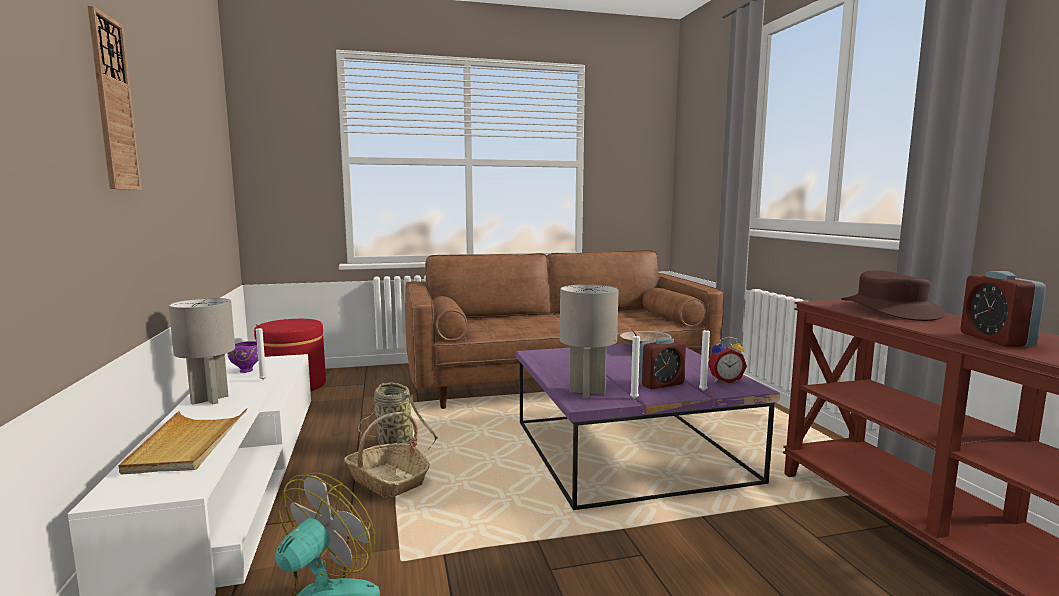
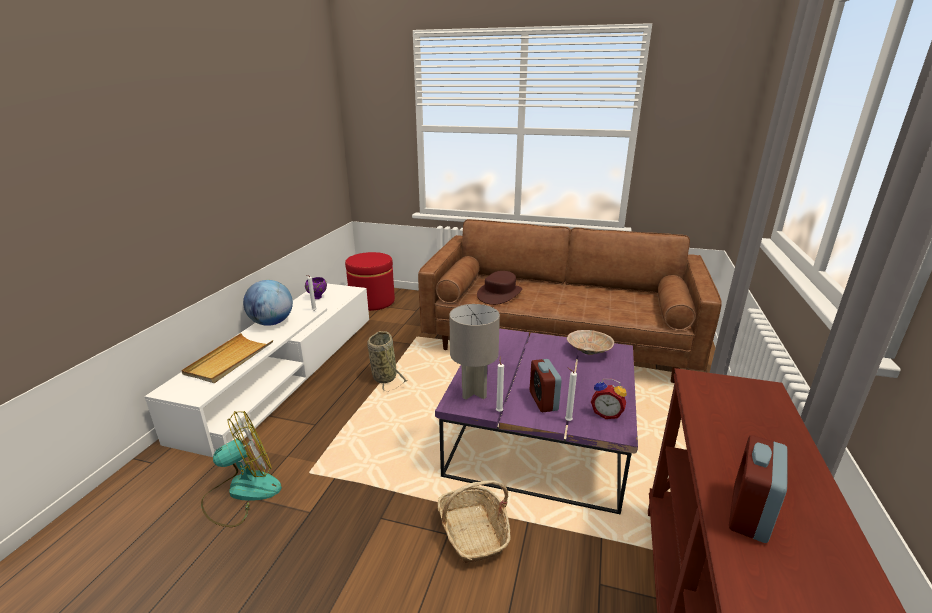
camera: 30 degrees right, 15 degrees up
wall clock [87,6,142,190] -> none
grey table lamp [168,298,235,405] -> globe [243,280,293,326]
basket [344,412,430,499] -> basket moved to [437,480,511,563]
alarm clock [638,337,686,389] -> alarm clock turned 75 degrees clockwise [530,359,562,412]
brown hat [841,270,945,321] -> brown hat moved to [477,271,522,305]

